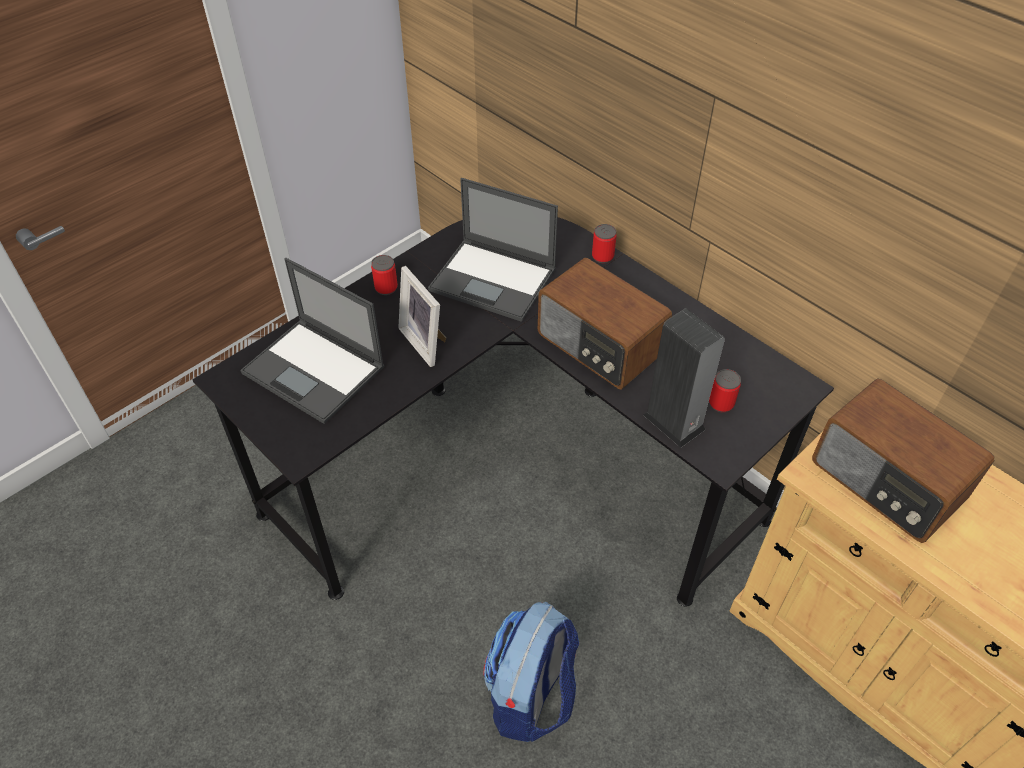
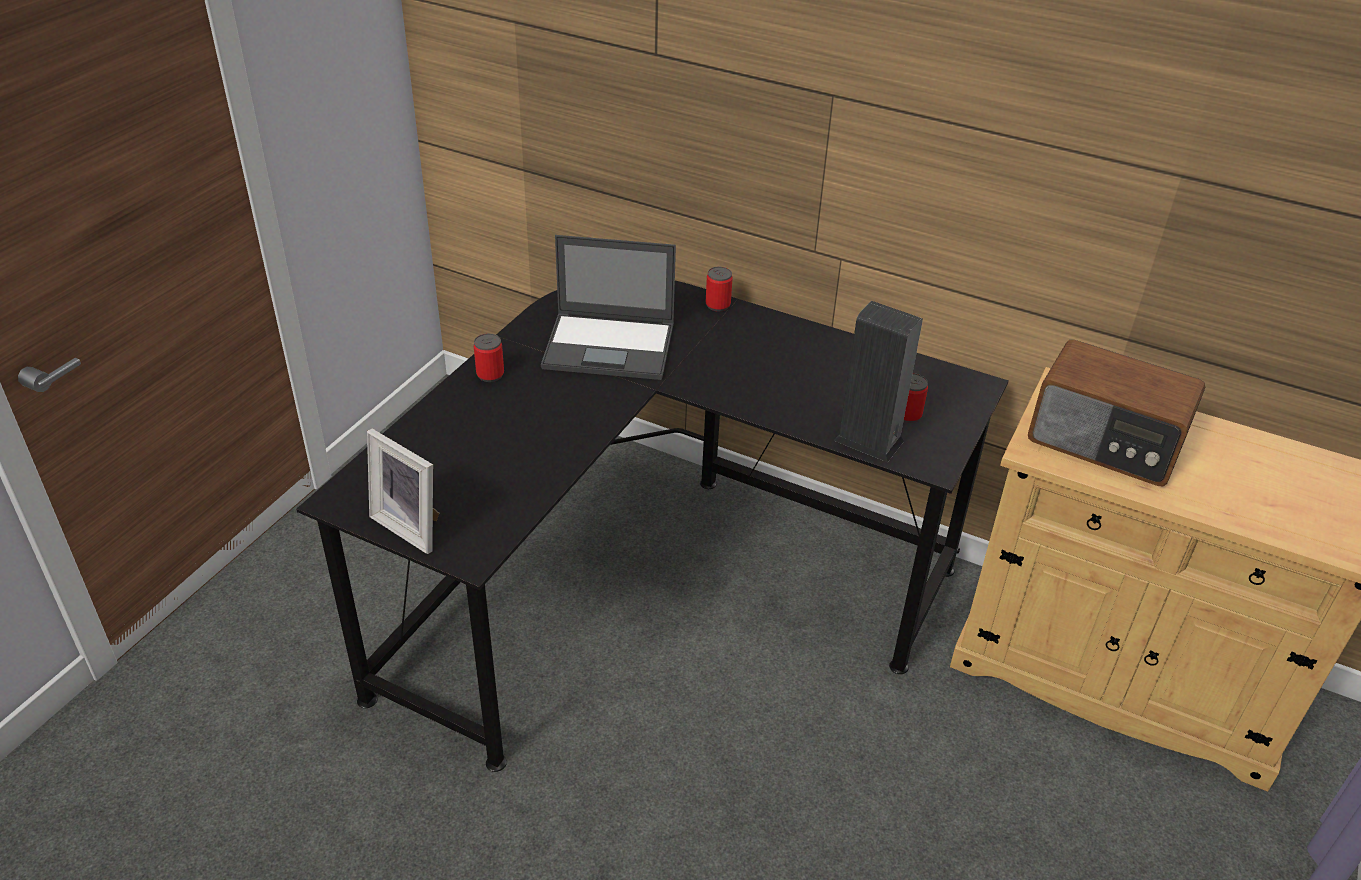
camera: 20 degrees left, 10 degrees down
laptop [240,258,384,424] -> none
picture frame [398,266,446,367] -> picture frame moved to [367,429,439,554]
backpack [484,602,579,742] -> none
radio [538,258,672,390] -> none

